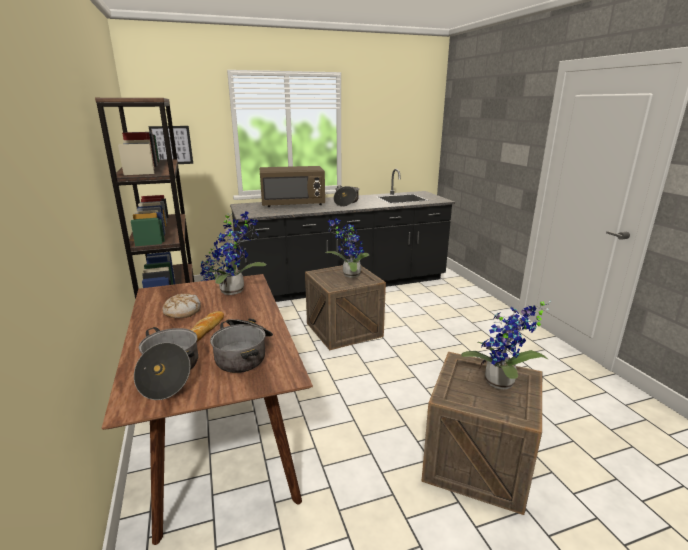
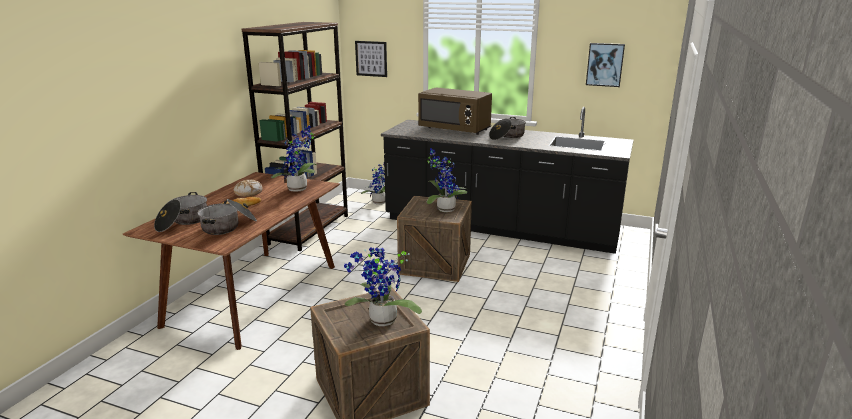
camera: 40 degrees right, 0 degrees up
none -> picture [586,43,625,87]

